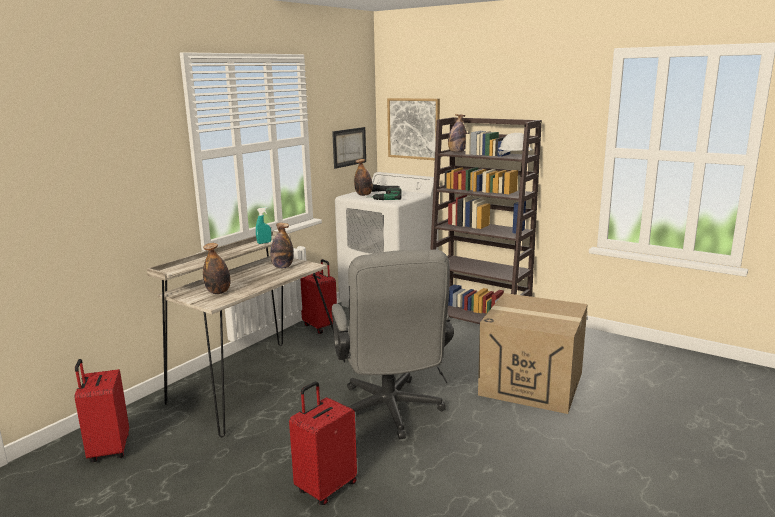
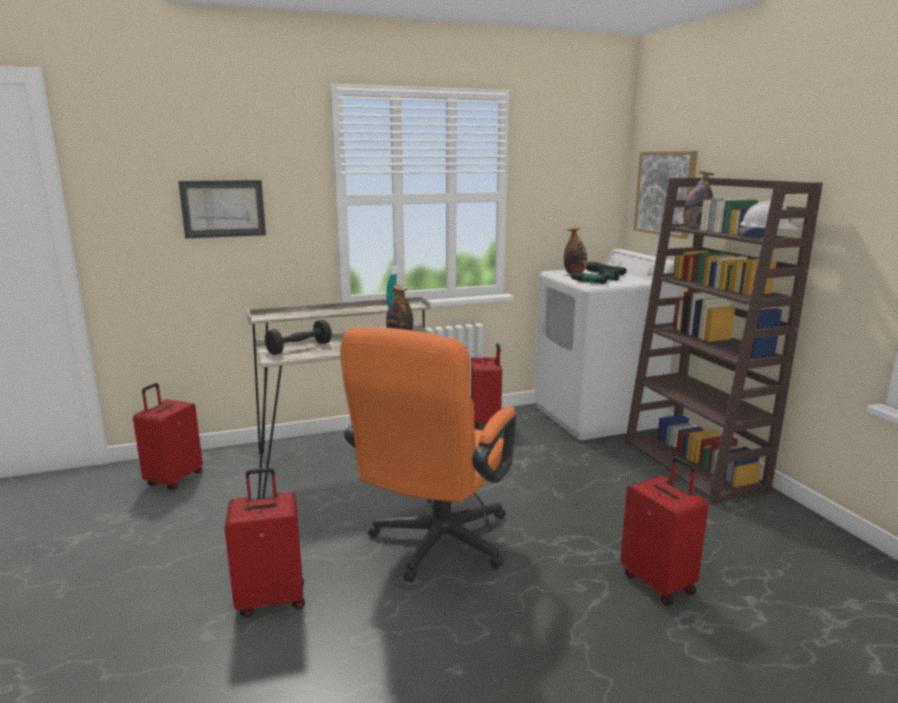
camera: 35 degrees right, 0 degrees up
bottle [203,243,231,294] -> black dumbbell [265,320,332,355]
picture [332,127,366,169] -> picture moved to [178,180,266,238]
grey office chair [332,249,454,439] -> orange office chair [340,327,516,583]
cardboard box [478,293,588,414] -> red suitcase [620,457,709,606]

